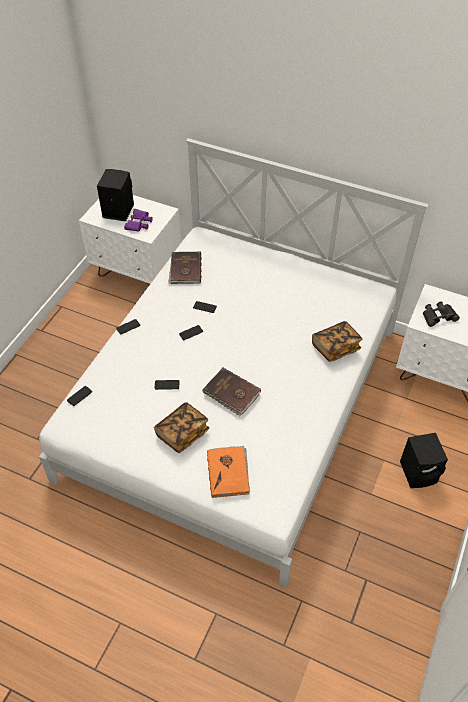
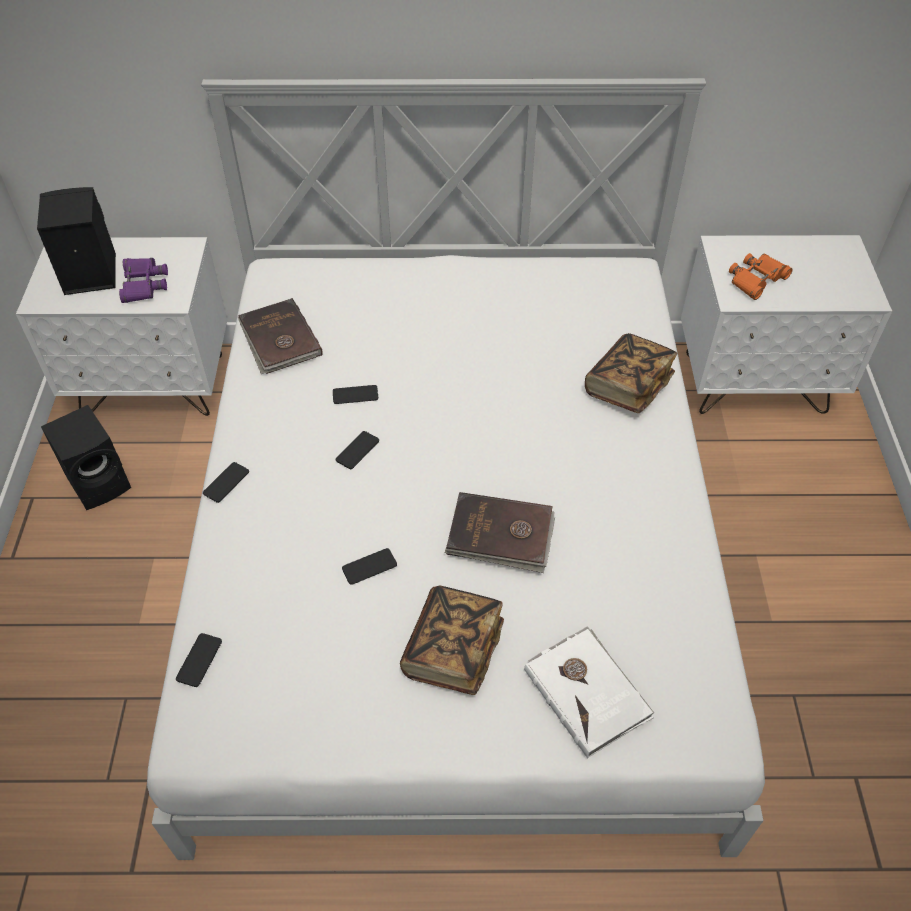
camera: 25 degrees left, 0 degrees up
orange book [207,446,250,498] -> white book [524,626,654,758]
black speaker [400,433,448,488] -> black speaker moved to [41,405,131,510]
black binoculars [423,302,460,327] -> orange binoculars [729,253,793,300]

